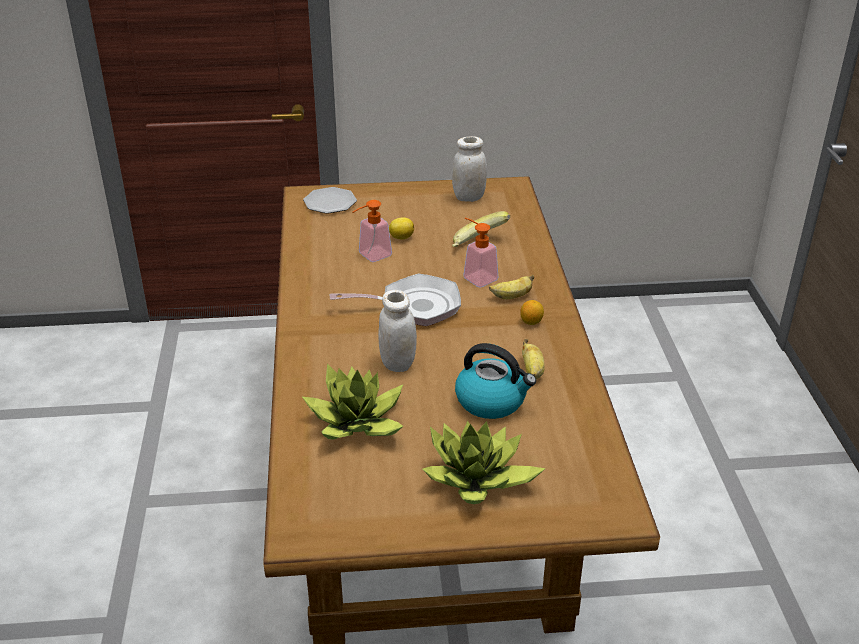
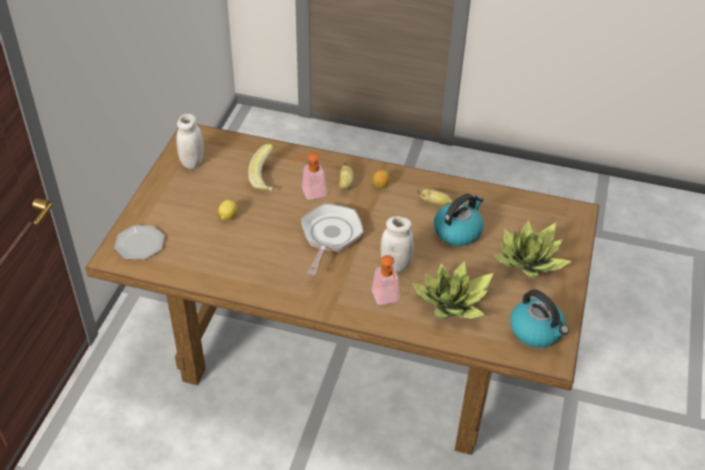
camera: 70 degrees left, 10 degrees up
soap dispenser [353,200,392,262] -> soap dispenser moved to [372,255,399,305]
none -> kettle [510,290,569,348]

